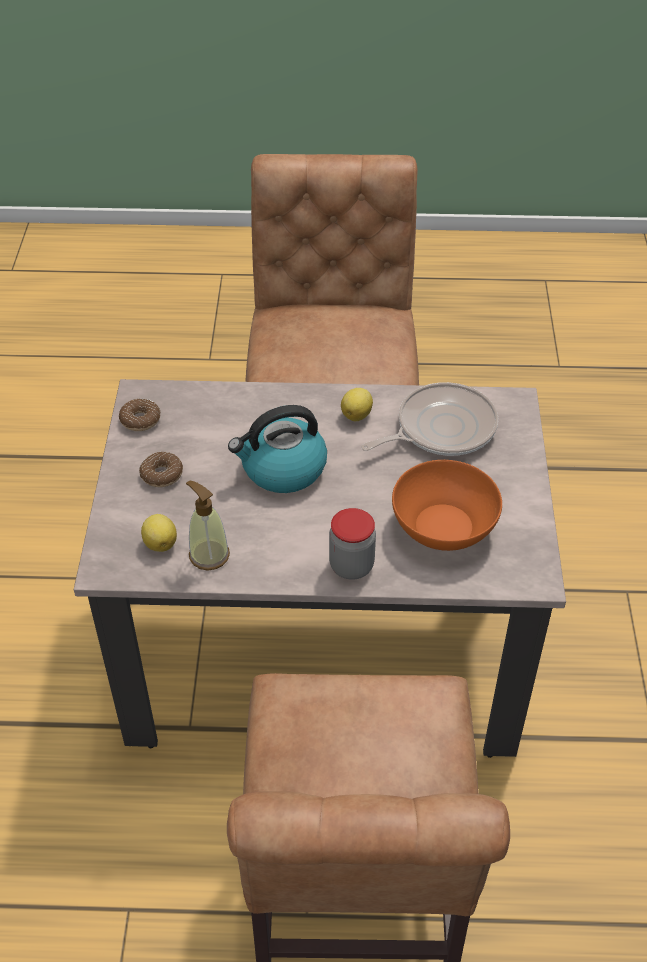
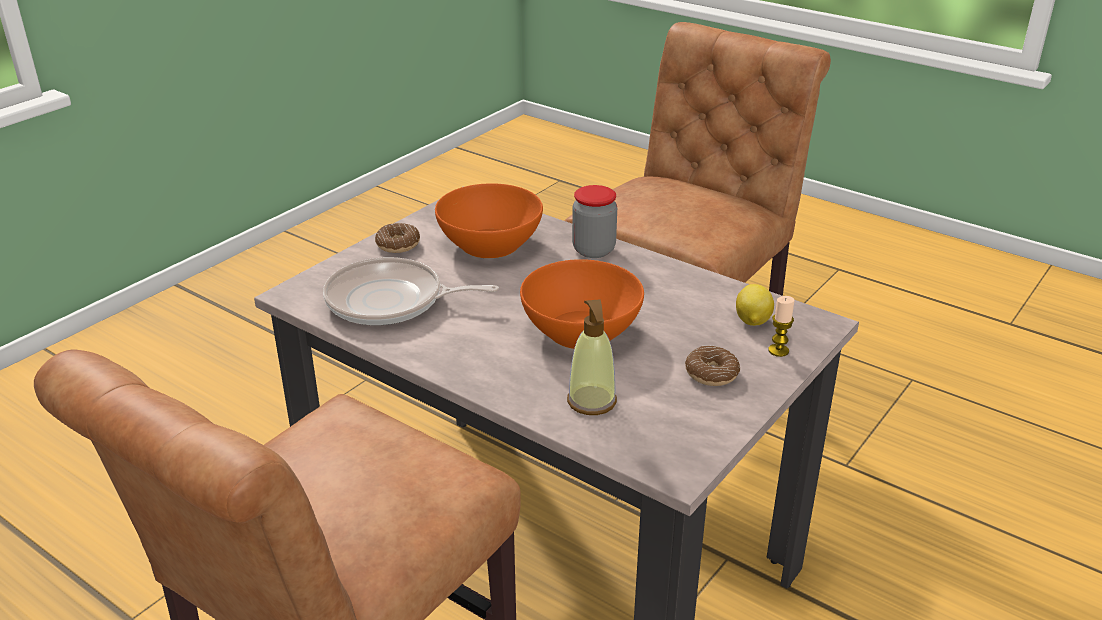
camera: 145 degrees left, 15 degrees down
donut [119,398,160,431] -> donut moved to [375,223,420,253]
soap dispenser [186,480,230,570] -> soap dispenser moved to [567,299,617,415]
kettle [228,405,327,493] -> orange bowl [520,259,644,349]
lemon [341,388,373,421] -> none
none -> candle [768,296,795,357]

